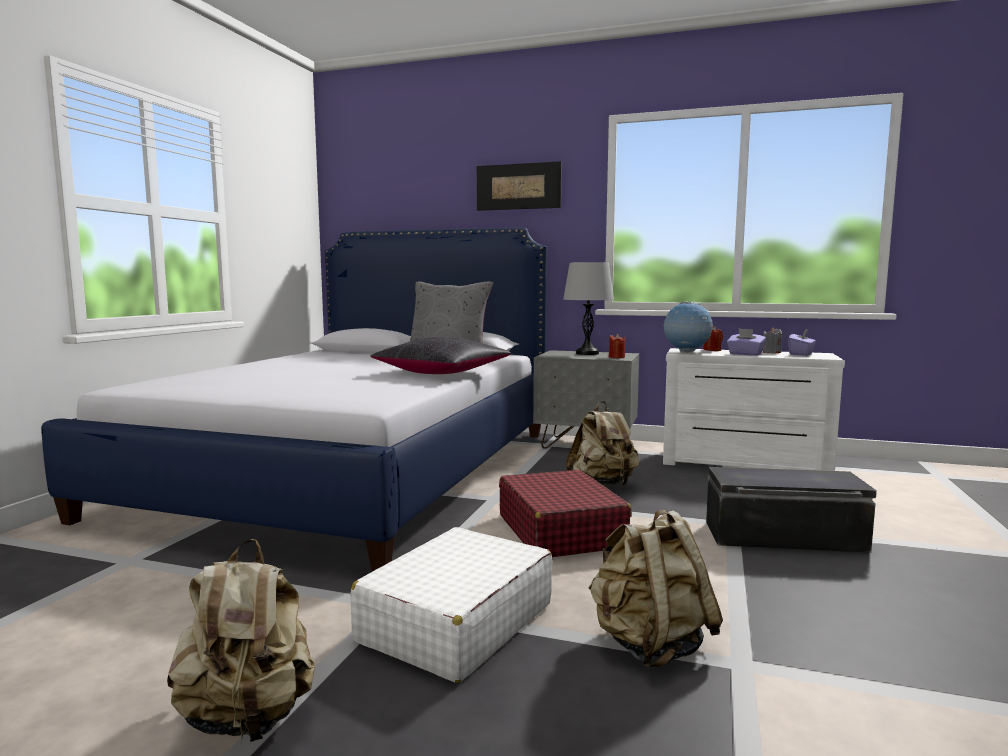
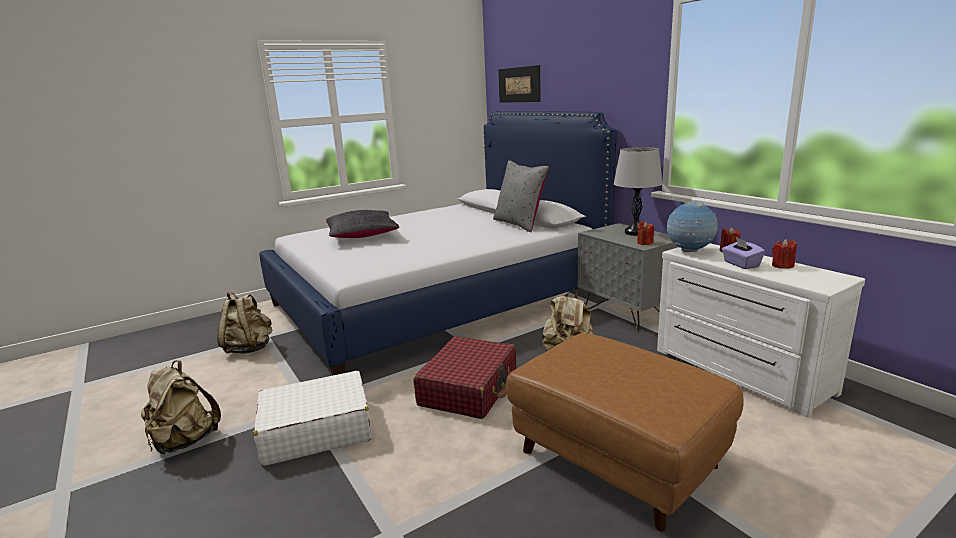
camera: 40 degrees right, 10 degrees up
black pillow [370,337,511,374] -> black pillow moved to [326,210,399,238]
picture [477,161,562,211] -> picture moved to [498,65,541,103]
beige backpack [588,510,723,668] -> beige backpack moved to [217,292,272,354]
black storage box [706,467,877,553] -> brown ottoman [506,333,744,531]
grey candle [763,327,782,353] -> red candle [772,239,797,269]
purple tissue box [788,329,816,356] -> none

